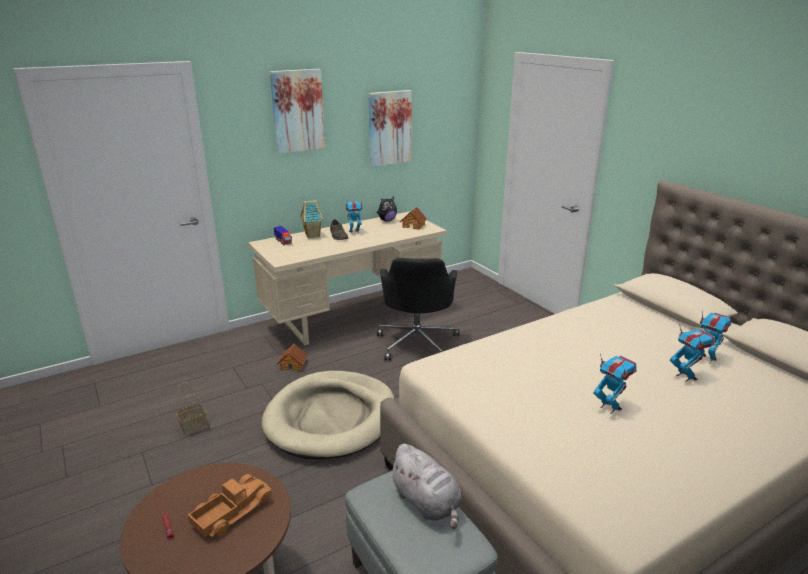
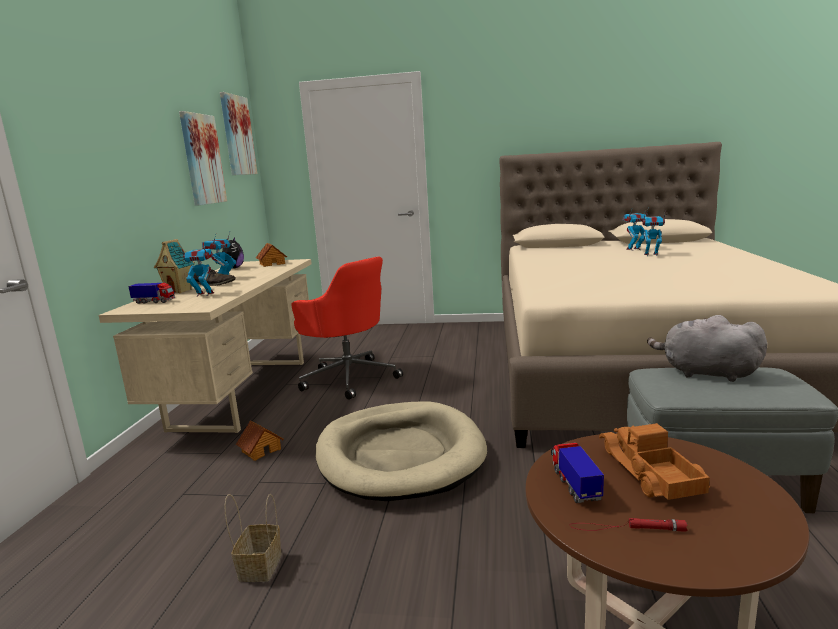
camera: 50 degrees left, 10 degrees down
picture [269,69,325,154] -> picture moved to [220,92,257,175]
black office chair [377,258,459,360] -> red office chair [292,256,403,400]
grey plush toy [388,444,462,529] -> grey plush toy turned 150 degrees counterclockwise [647,315,767,382]
toy robot [593,354,637,414] -> toy robot moved to [180,244,214,297]
none -> toy truck [551,443,604,503]

